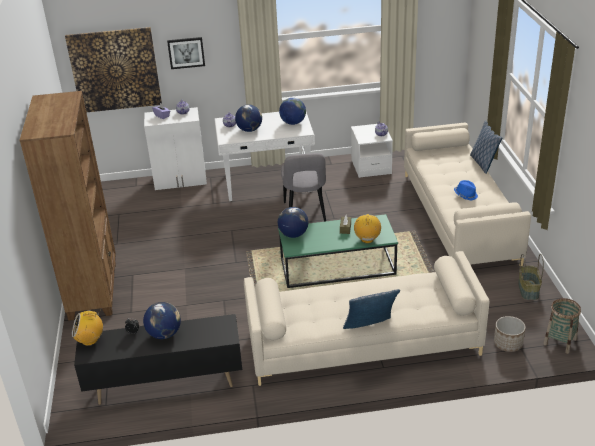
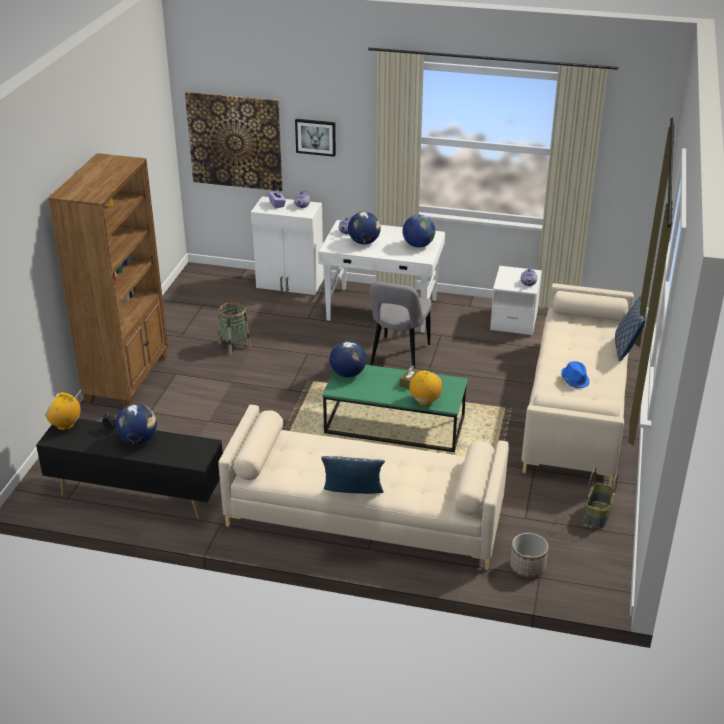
camera: 20 degrees right, 0 degrees up
basket [543,298,581,354] -> basket moved to [218,302,251,354]

